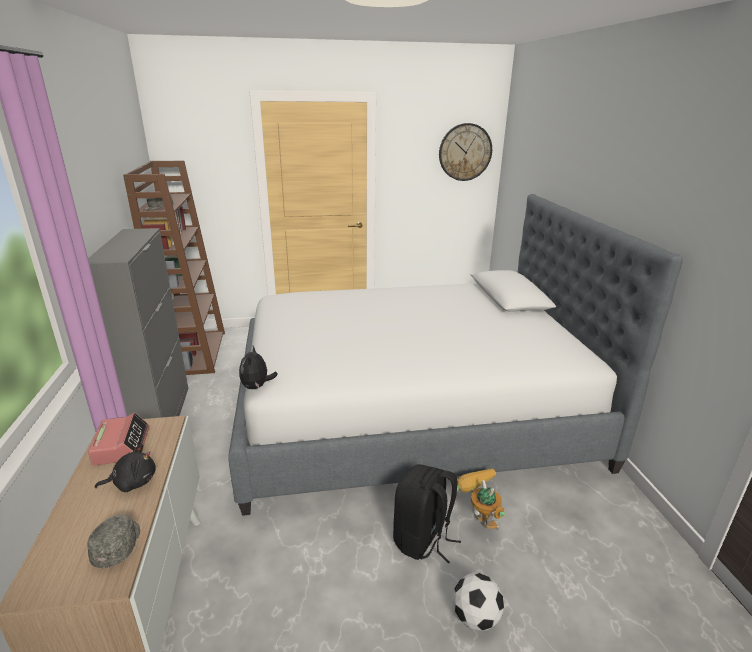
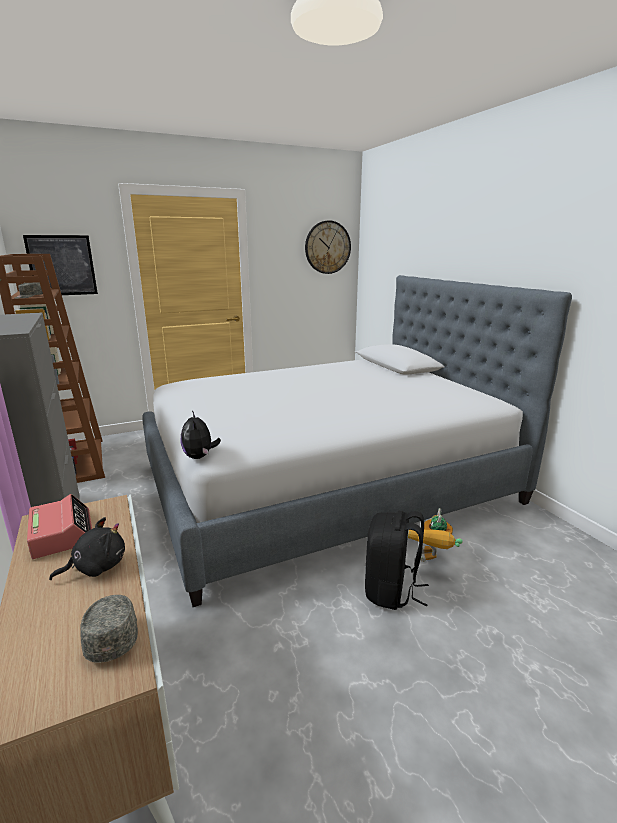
camera: 15 degrees left, 5 degrees down
football [452,573,504,631] -> none
toy robot [457,468,505,529] -> toy robot turned 120 degrees counterclockwise [408,508,463,562]
none -> picture [23,235,98,295]

